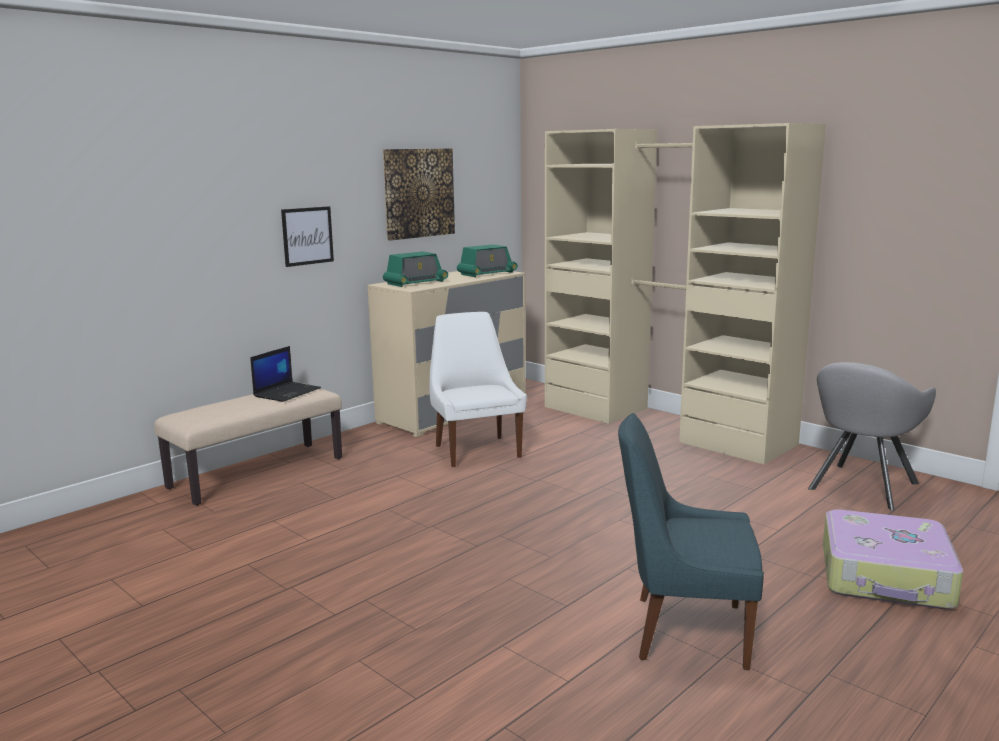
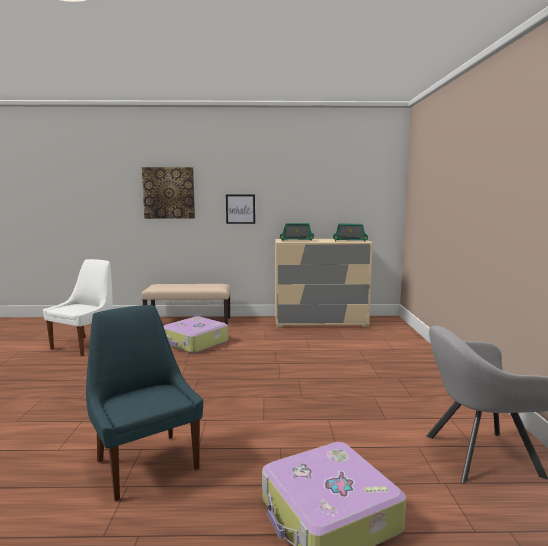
camera: 45 degrees right, 5 degrees down
laptop [250,346,321,402] -> none
picture [383,148,455,241] -> picture moved to [142,167,195,219]
white chair [429,312,527,467] -> white chair moved to [43,259,113,356]
beige wardrobe [545,123,826,464] -> none
none -> suitcase [163,316,228,353]

